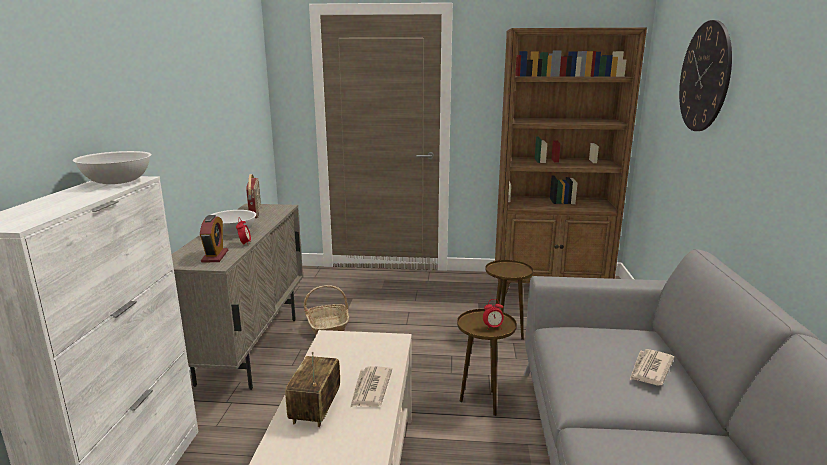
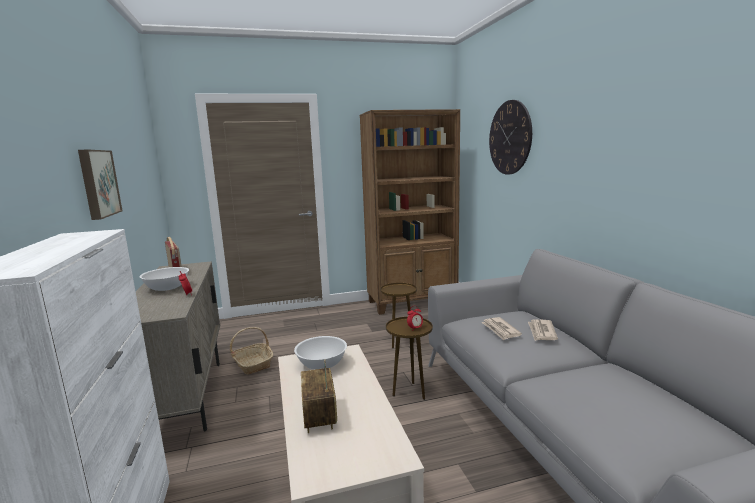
camera: 20 degrees left, 5 degrees down
white bowl [73,151,152,184] -> white bowl moved to [294,336,347,370]
alarm clock [200,215,228,263] -> none
newspaper [350,366,392,407] -> newspaper moved to [481,317,522,340]
none -> picture [78,150,122,220]

